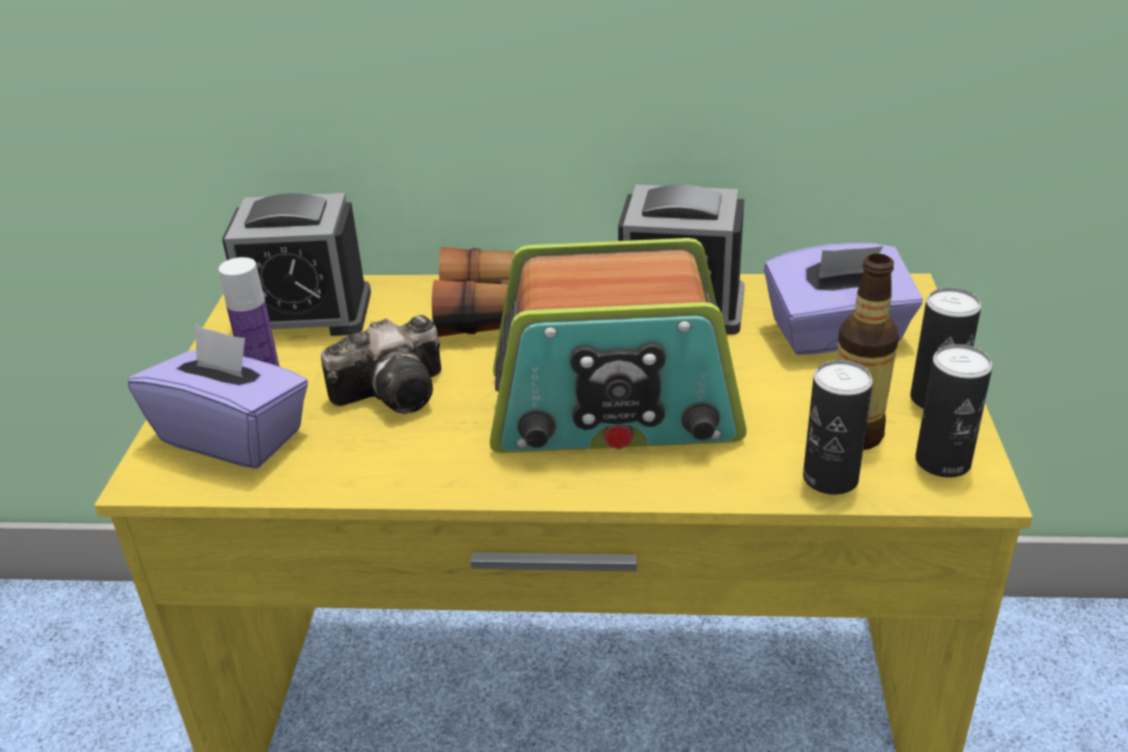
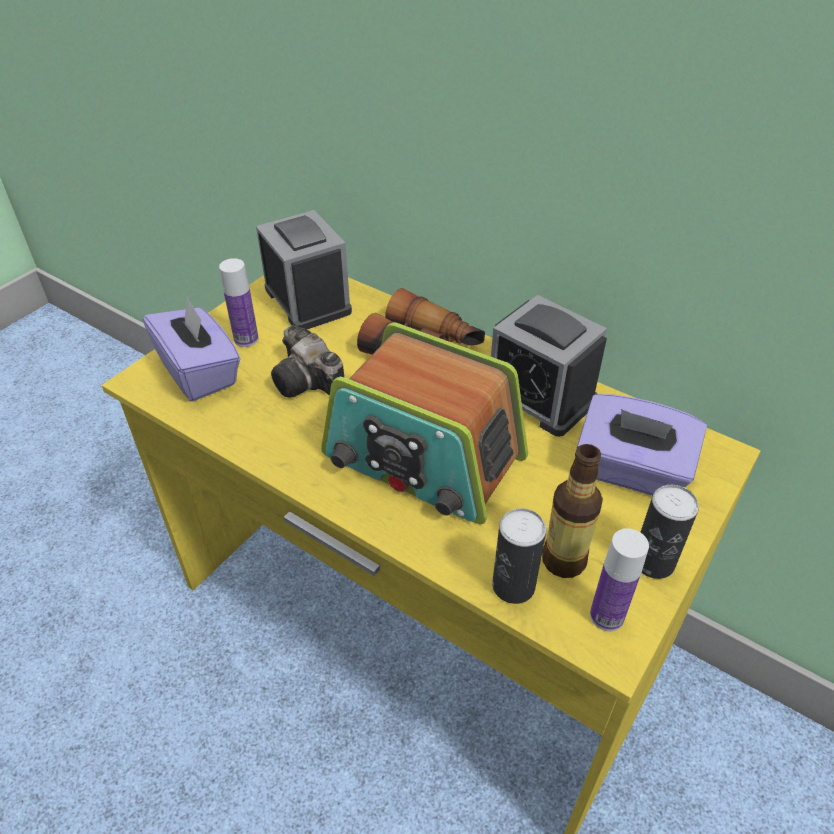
camera: 30 degrees right, 10 degrees up
alarm clock [222,193,371,336] -> alarm clock turned 150 degrees counterclockwise [256,210,352,329]
camera [321,315,441,414] -> camera turned 45 degrees clockwise [271,325,344,398]
can [915,344,993,477] -> bottle [590,528,649,631]

